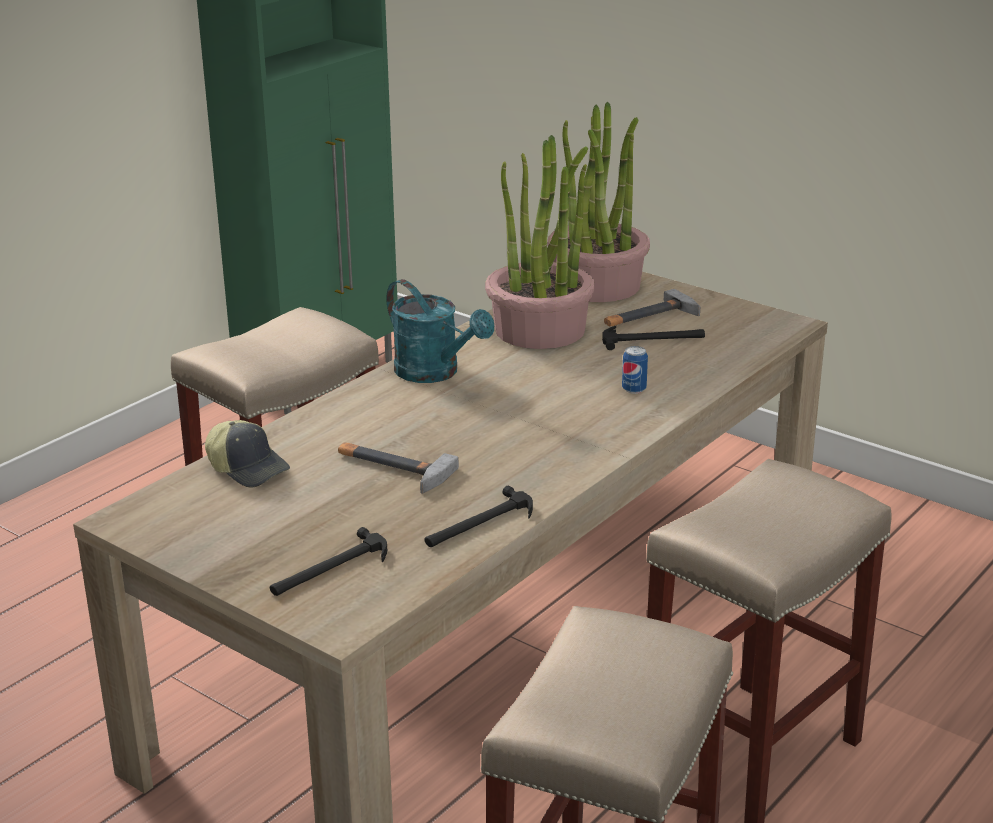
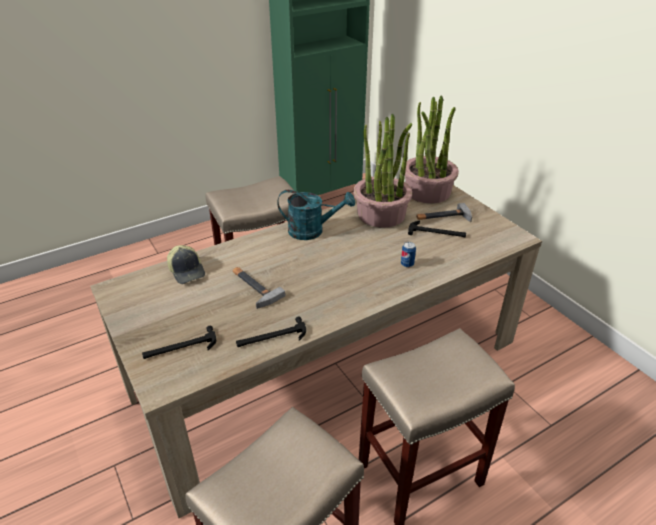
camera: 20 degrees right, 10 degrees up
turquoise watering can [387,279,494,383] -> turquoise watering can turned 60 degrees counterclockwise [277,190,355,240]

